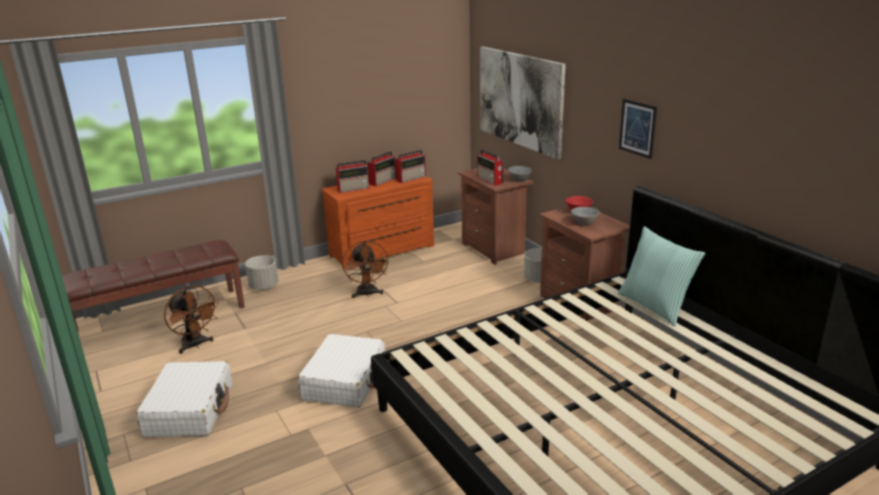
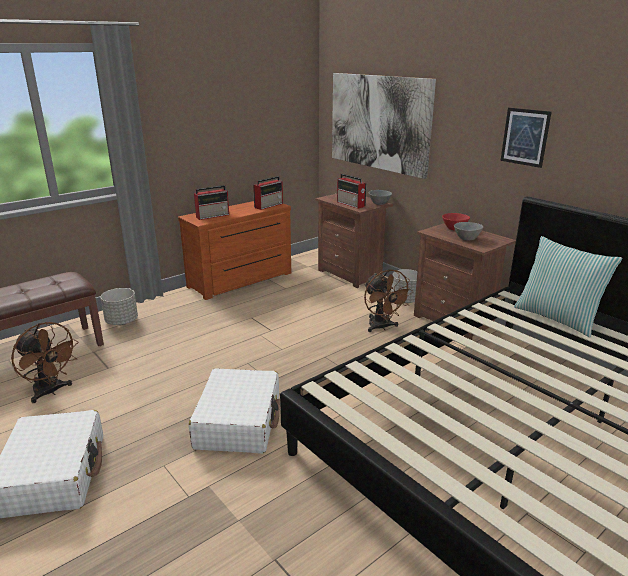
camera: 10 degrees left, 0 degrees up
brown fan [342,241,389,298] -> brown fan moved to [364,269,414,332]
radio [367,151,396,186] -> none

